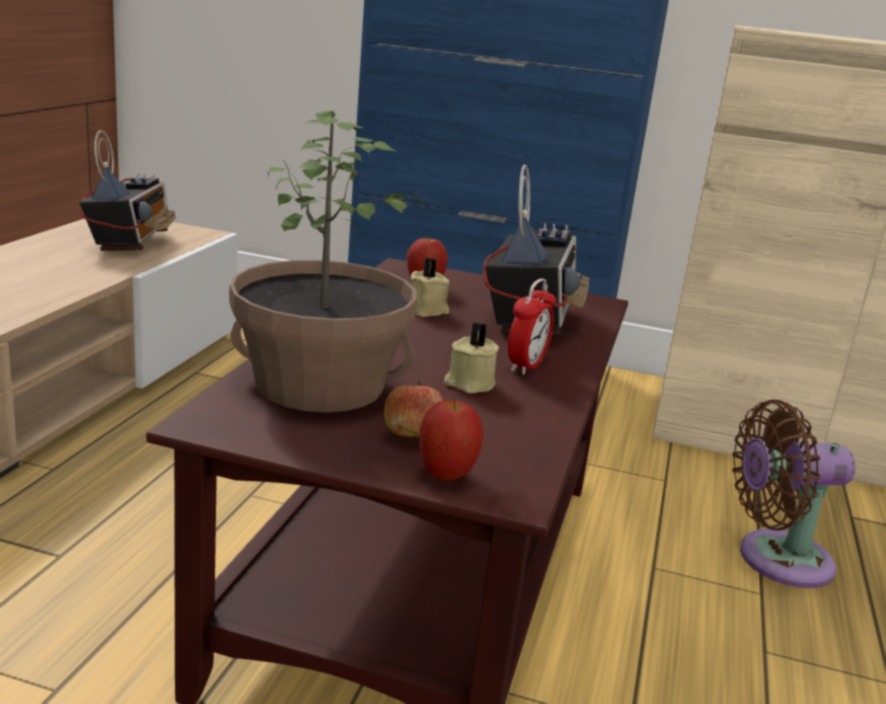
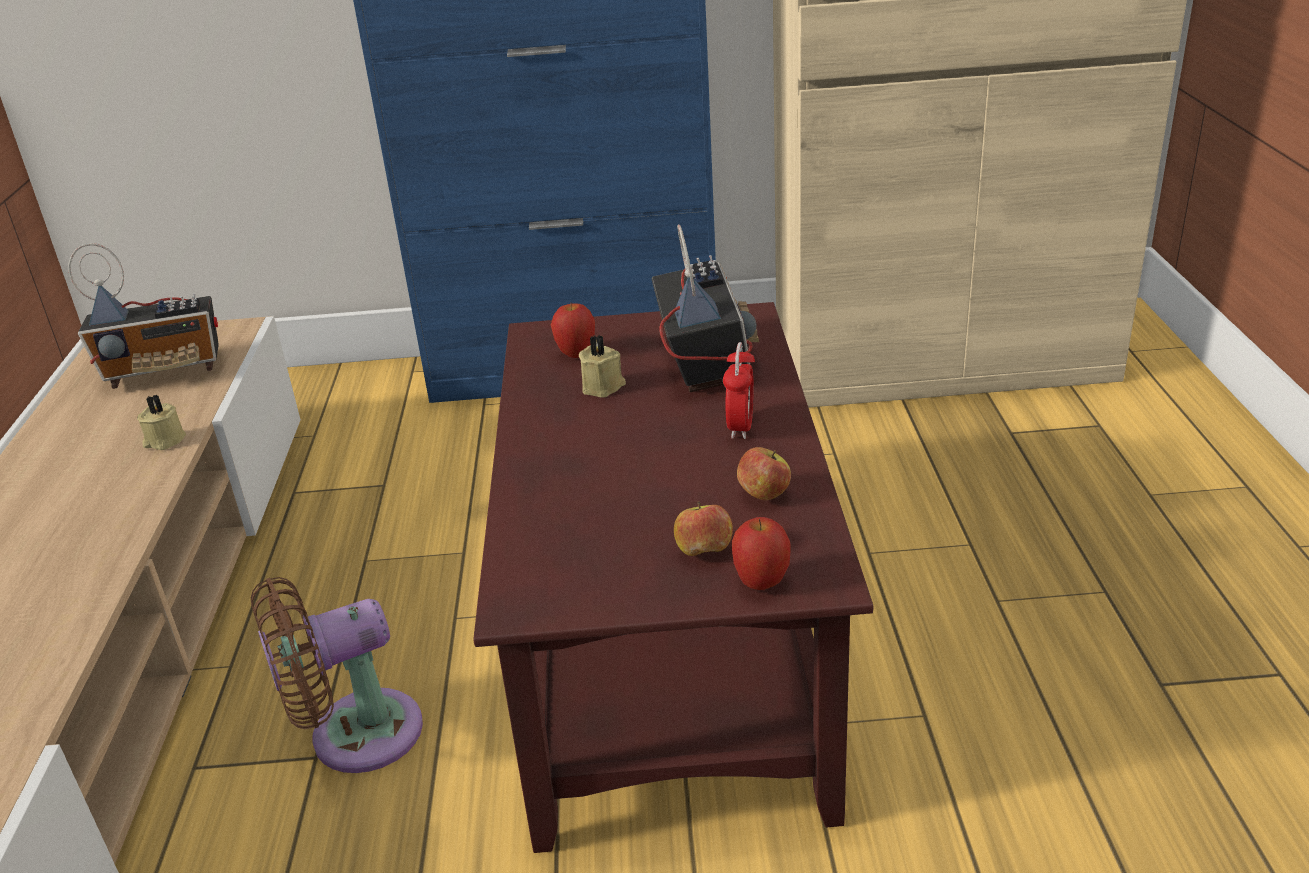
camera: 15 degrees left, 10 degrees up
radio [79,130,176,251] -> radio turned 90 degrees clockwise [68,243,219,389]
potted plant [229,110,427,413] -> none
beige candle [444,322,499,393] -> beige candle moved to [137,395,186,450]
brown fan [732,400,856,588] -> brown fan moved to [251,577,423,773]
none -> apple [737,447,791,500]

